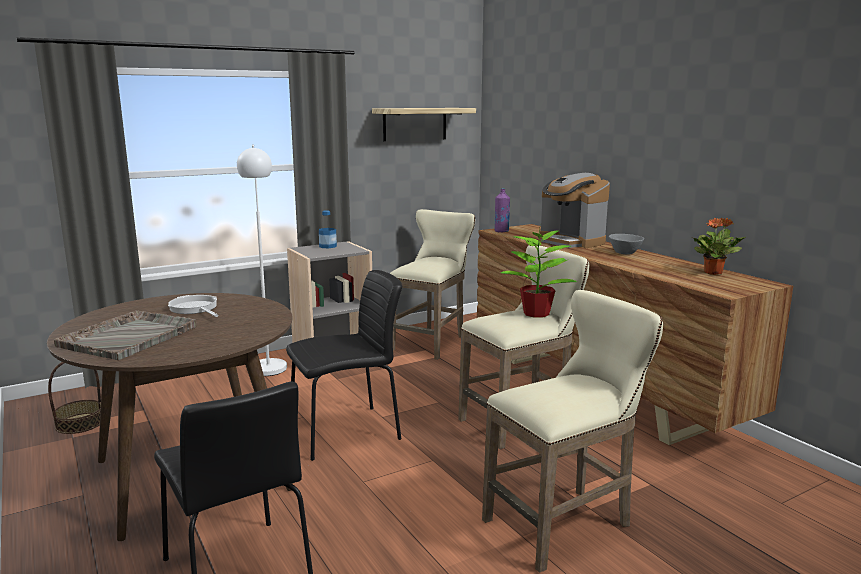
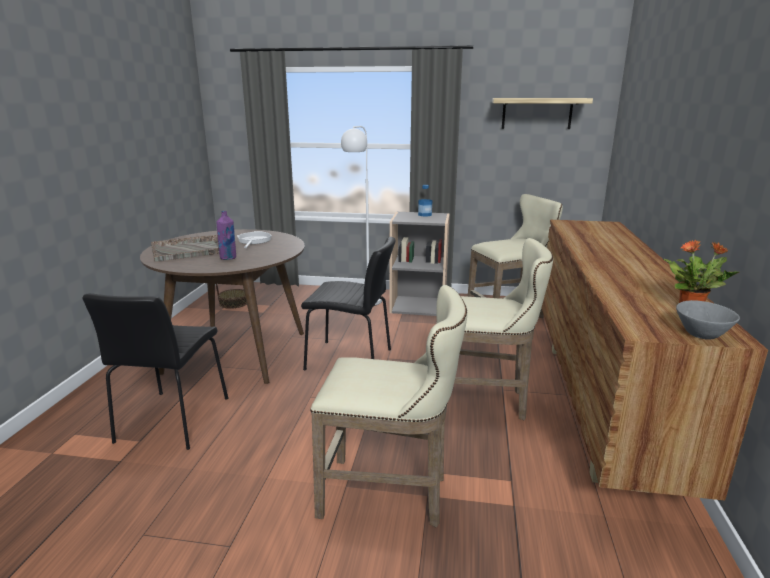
camera: 40 degrees right, 5 degrees up
purple bottle [495,188,510,232] -> purple bottle moved to [216,211,236,260]
potted plant [501,225,577,318] -> none
coffee machine [540,173,610,248] -> none
grey bowl [609,234,644,254] -> grey bowl moved to [676,300,740,340]

